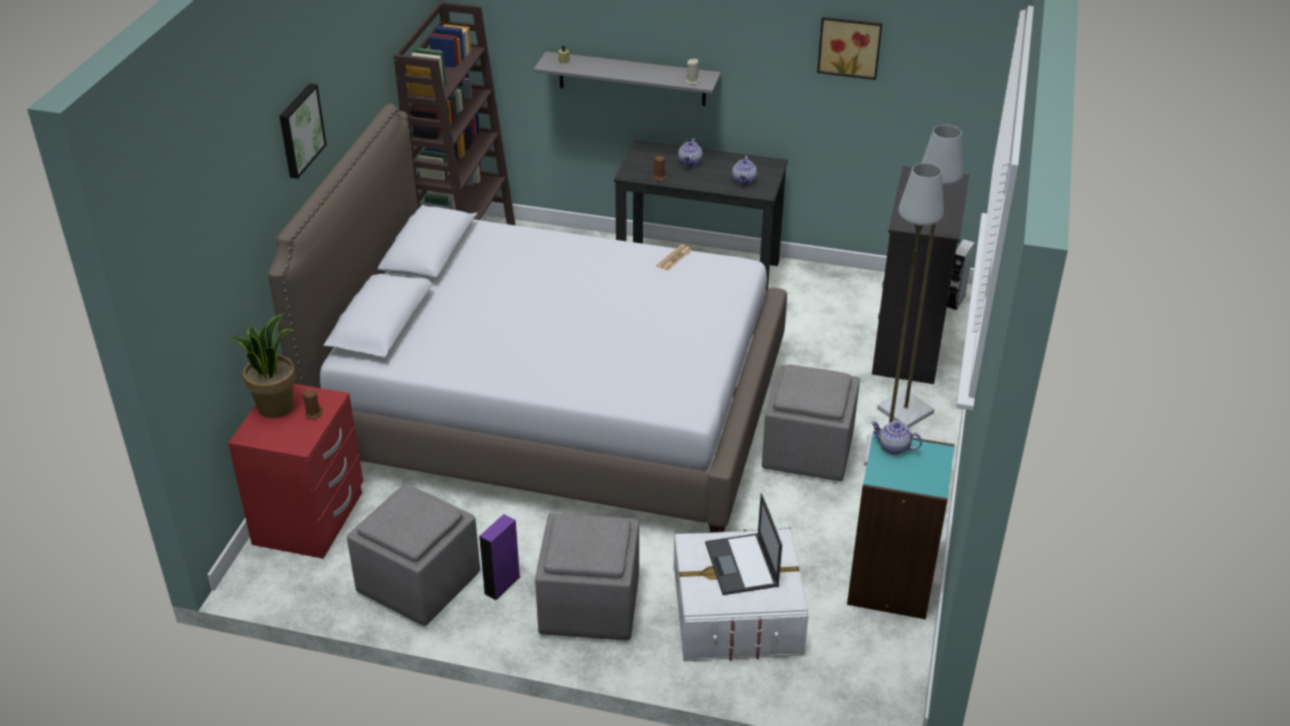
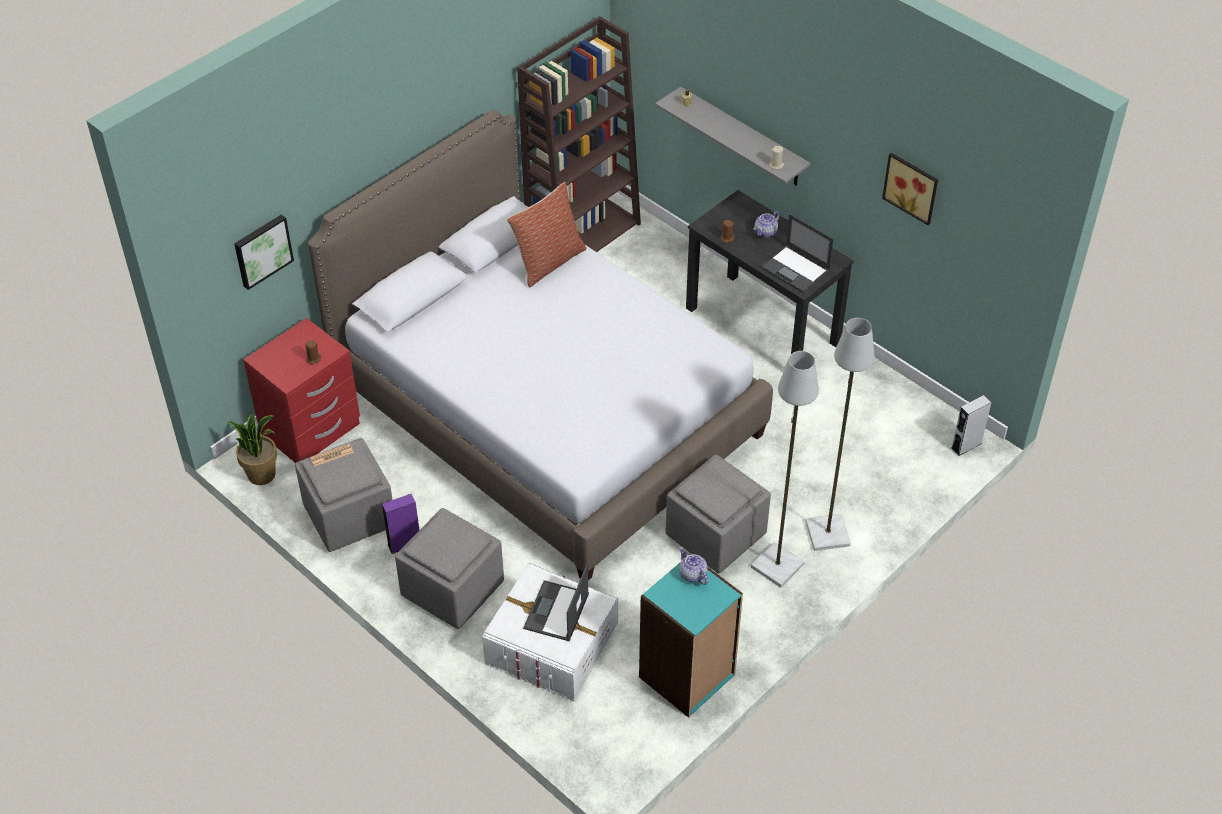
camera: 30 degrees right, 10 degrees up
potted plant [229,313,296,418] -> potted plant moved to [228,414,277,485]
picture [280,84,327,179] -> picture moved to [234,214,294,290]
newspaper [657,245,692,271] -> newspaper moved to [310,444,354,467]
teapot [732,156,757,185] -> laptop [761,214,834,293]
black dresser [872,166,969,384] -> none
none -> pillow [507,182,586,288]

